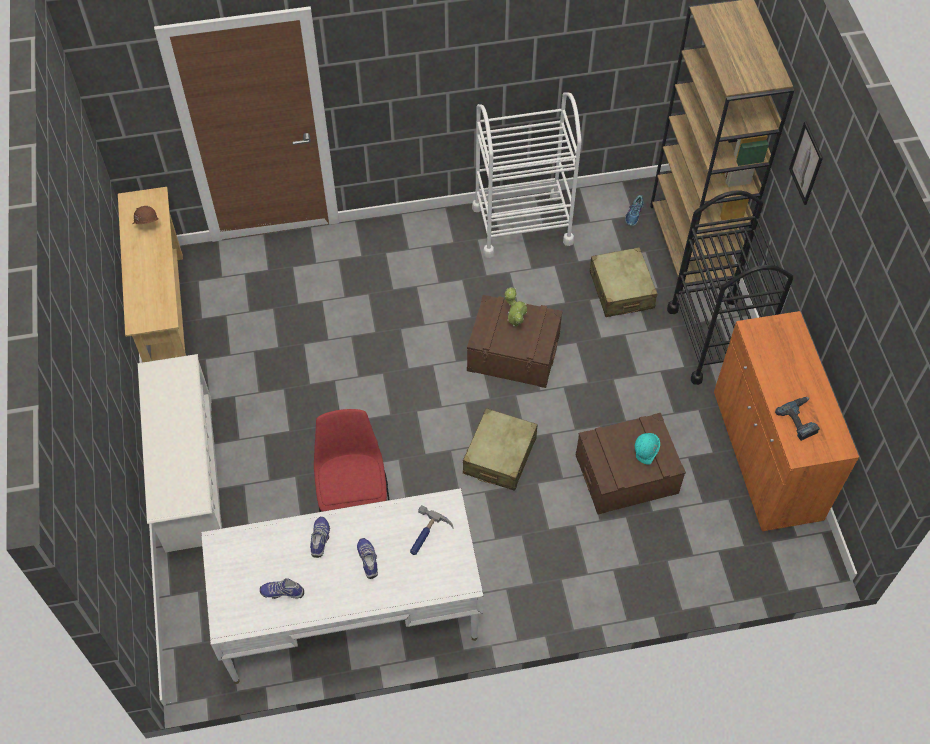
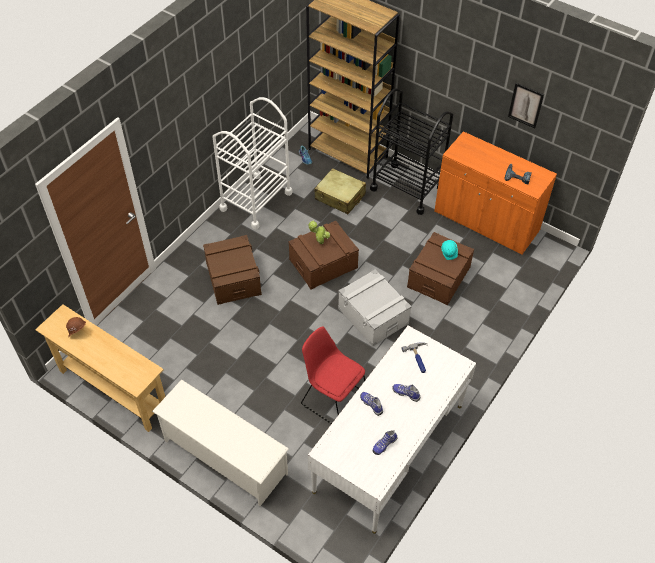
camera: 45 degrees left, 5 degrees down
beige suitcase [463,408,537,491] -> grey storage box [338,270,412,346]
picture [789,121,823,205] -> picture moved to [508,83,544,128]
none -> brown storage box [203,235,262,305]

